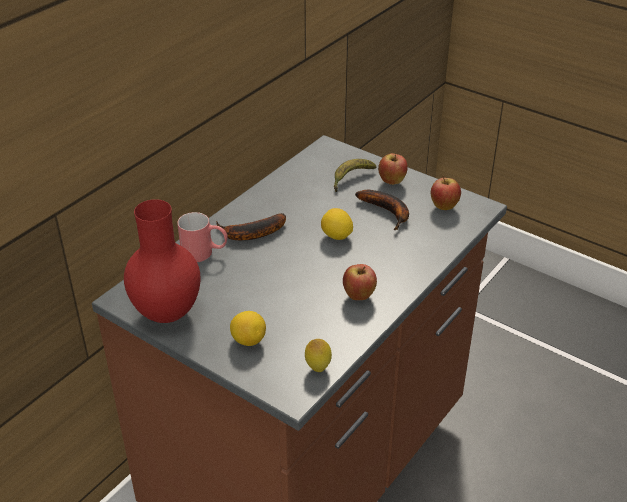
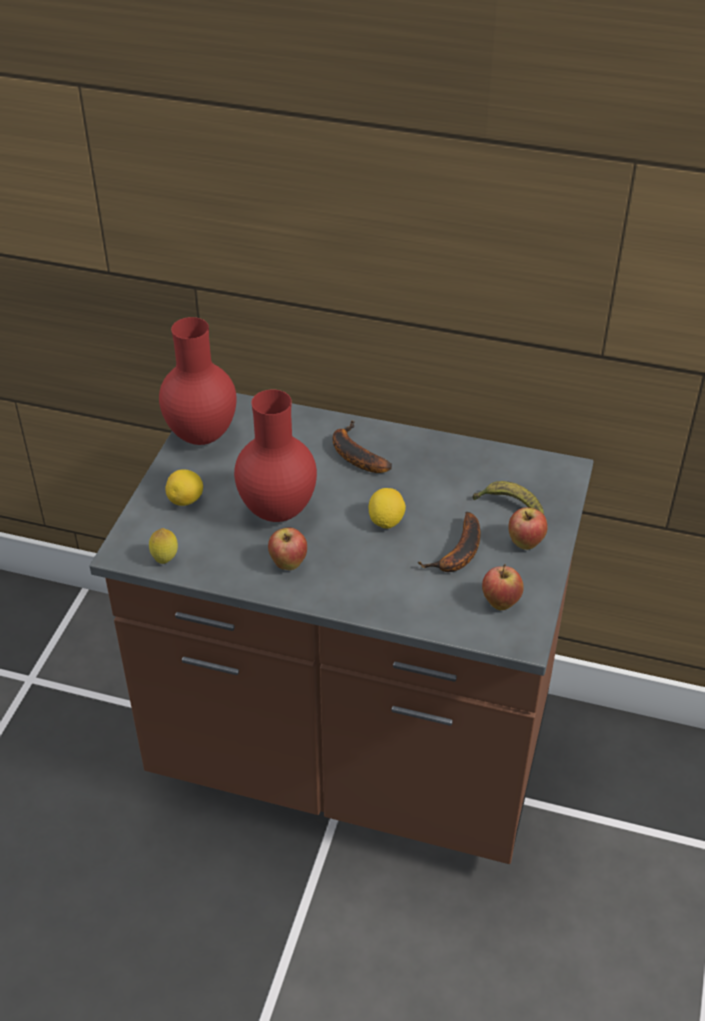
camera: 70 degrees right, 5 degrees up
red mug [177,212,228,262] -> none
none -> red vase [234,390,317,522]

